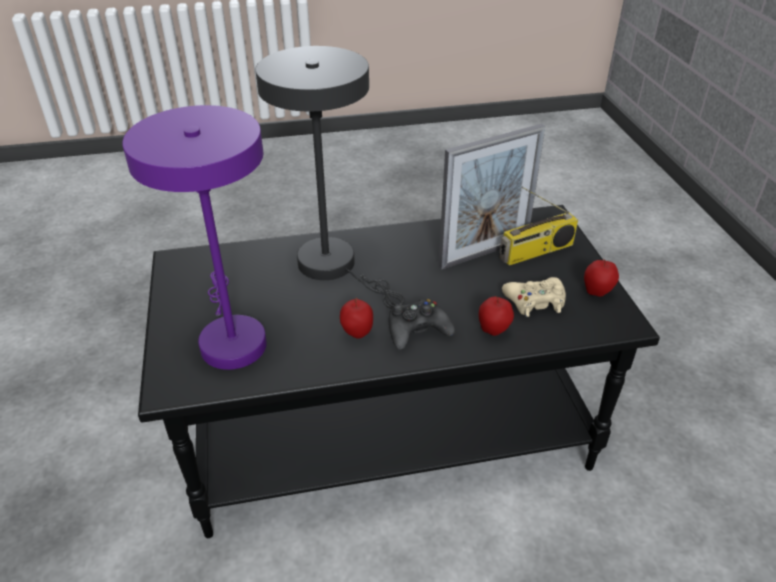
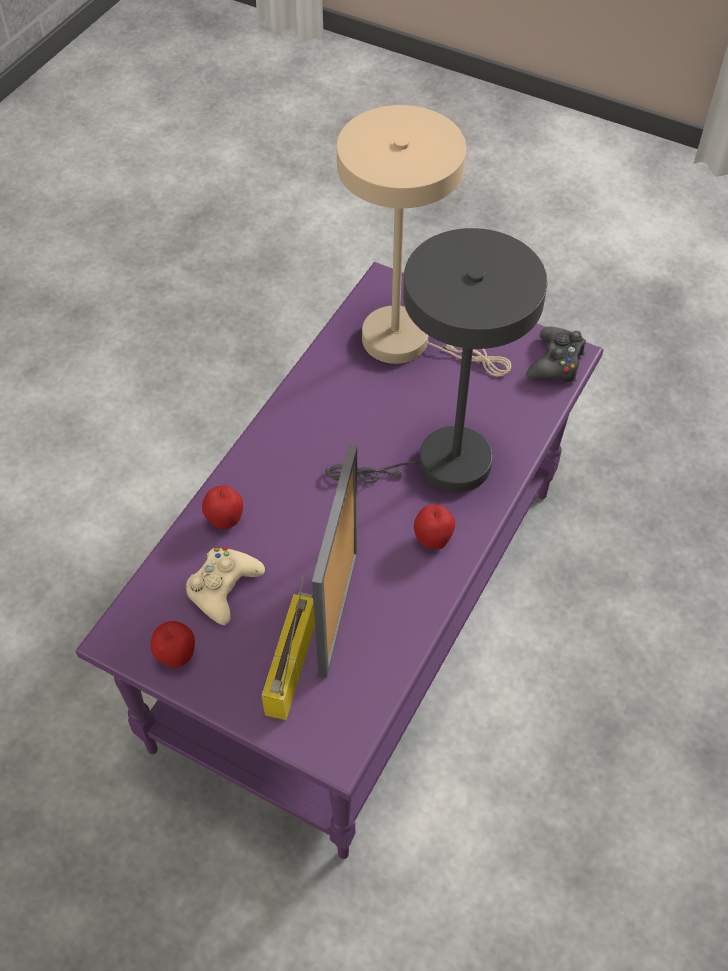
camera: 130 degrees right, 15 degrees up
purple table lamp [122,105,267,370] -> beige table lamp [336,105,511,377]
black coffee table [138,205,660,538] -> purple coffee table [76,262,603,859]
apple [340,298,373,339] -> apple moved to [414,505,455,549]
black game controller [389,299,455,350] -> black game controller moved to [527,327,586,383]

